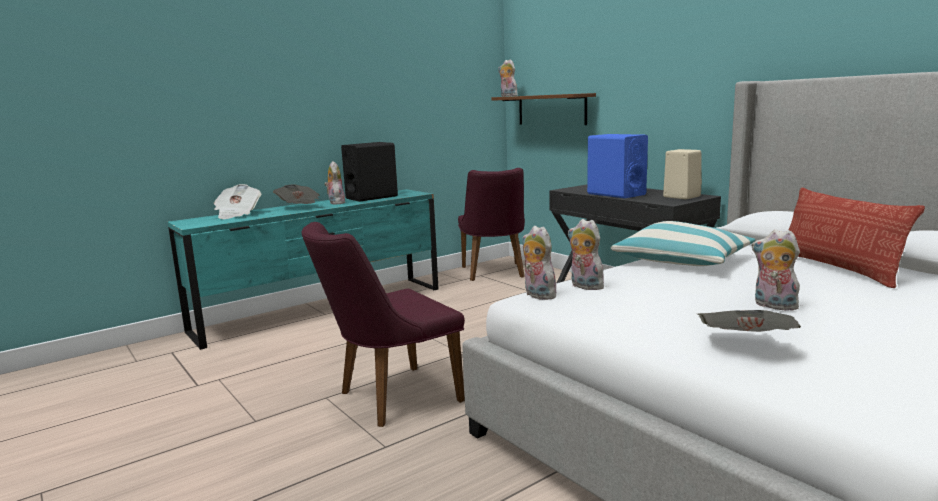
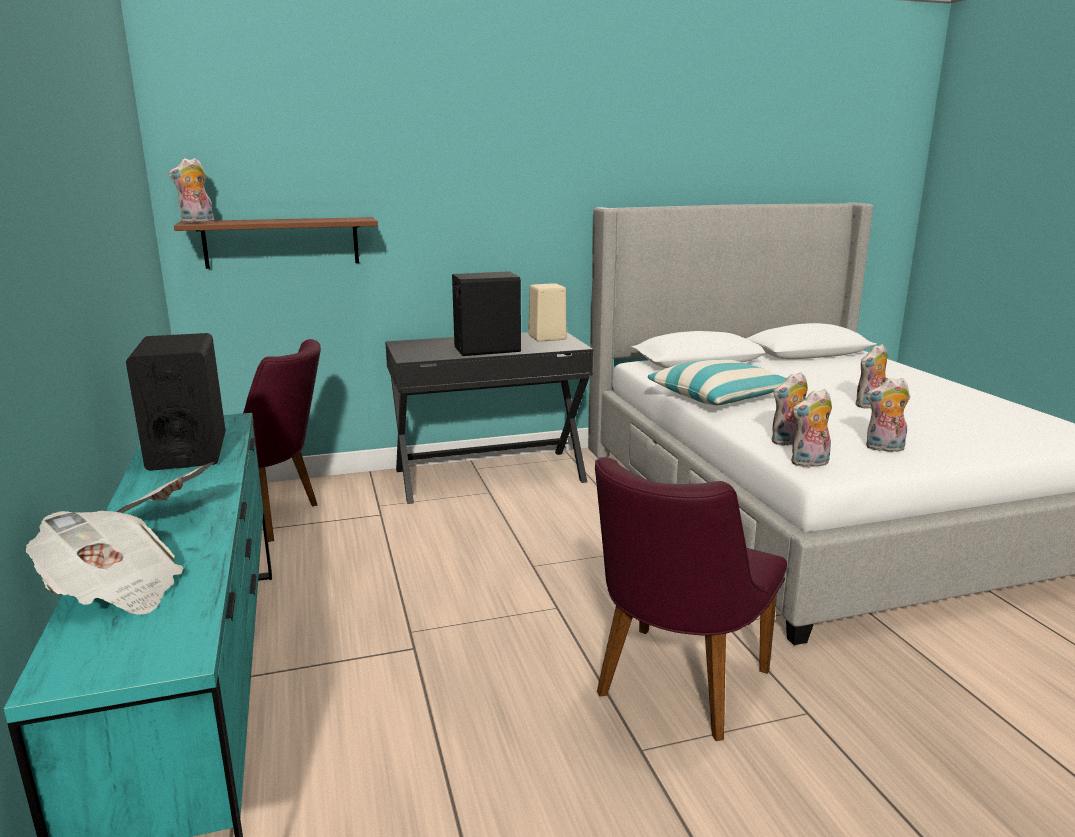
camera: 70 degrees left, 5 degrees up
purple chair [301,222,465,427] -> purple chair turned 45 degrees clockwise [595,457,787,741]
plush toy [324,161,345,204] -> plush toy moved to [866,378,910,452]
blue speaker [587,134,648,198] -> black speaker [452,271,521,356]
newspaper [697,310,802,332] -> none
pillow [789,188,925,288] -> none

